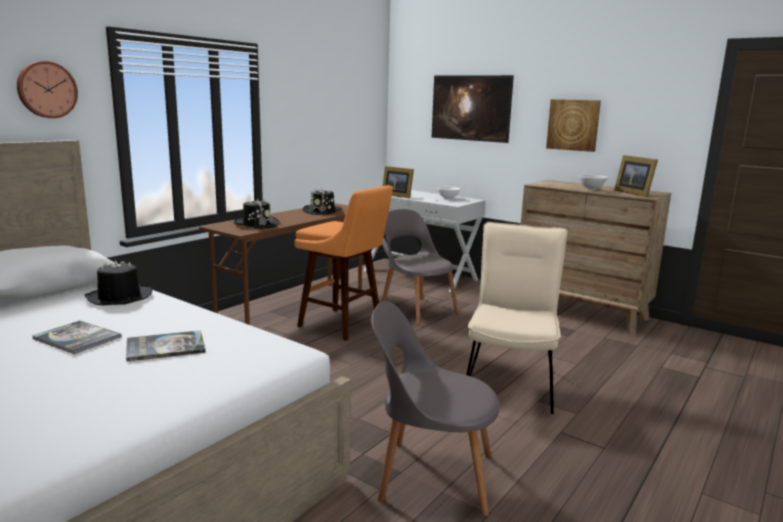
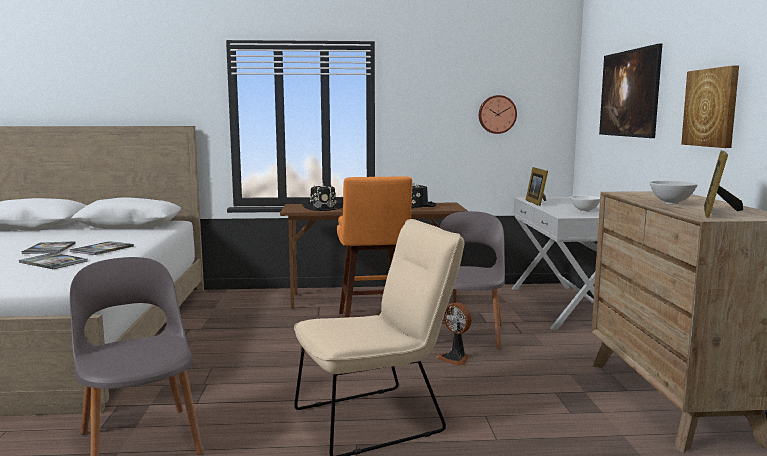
camera: 50 degrees right, 5 degrees down
wall clock [17,61,78,118] -> wall clock moved to [479,95,517,134]
black hat [85,260,153,306] -> none
none -> book [69,241,134,255]
none -> fan [436,303,472,366]

